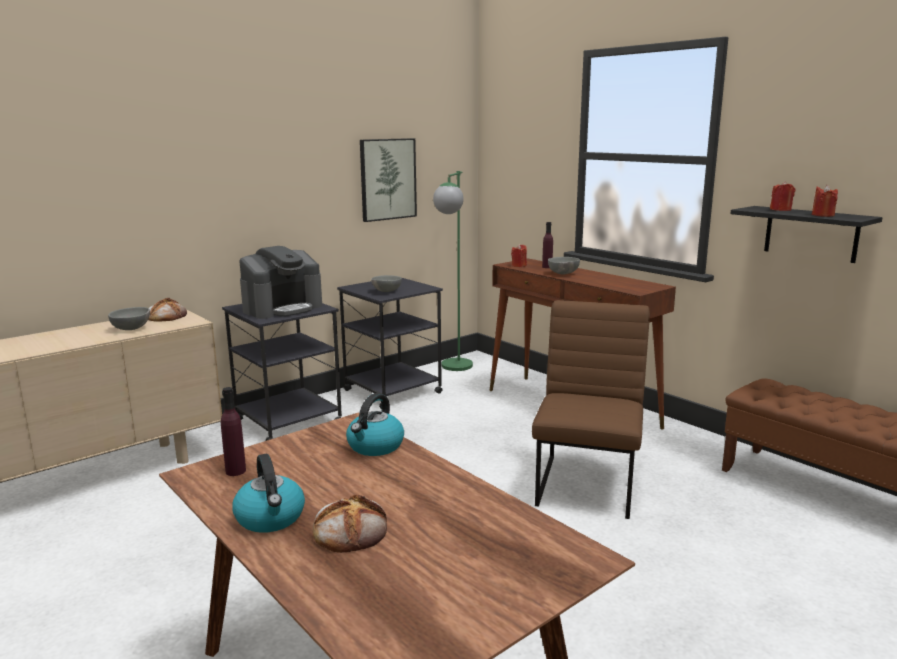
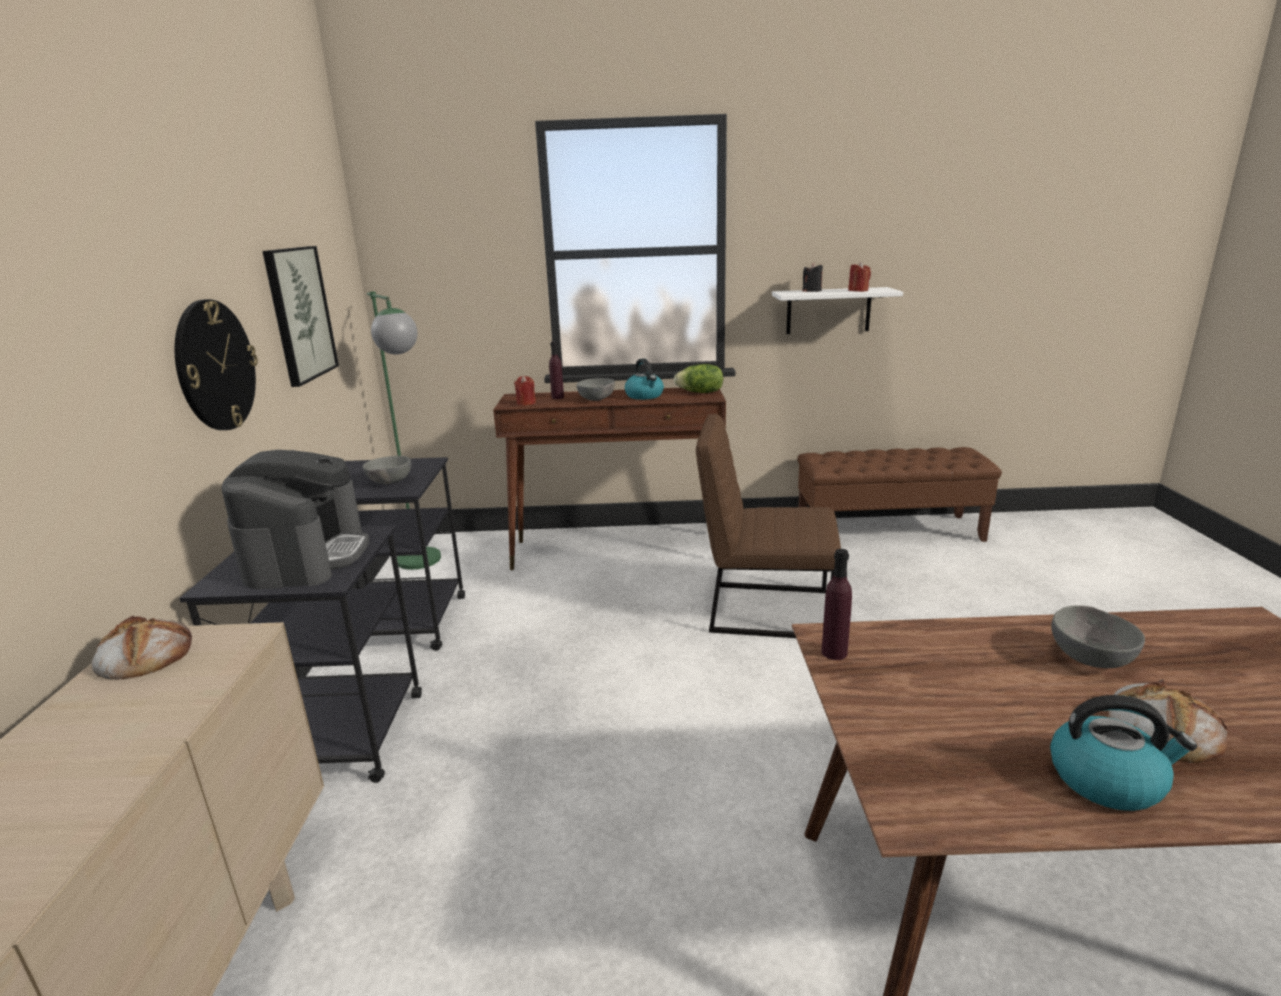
camera: 50 degrees left, 5 degrees up
grey bowl [108,307,150,330] -> grey bowl moved to [1052,605,1145,668]
purple bottle [221,387,246,476] -> purple bottle moved to [821,549,852,660]
kettle [346,393,404,456] -> kettle moved to [625,358,664,400]
brown chair [532,300,650,519] -> brown chair turned 45 degrees counterclockwise [696,414,841,638]
black shelf [730,206,883,263] -> white shelf [772,287,903,334]
red candle [770,181,795,211] -> black candle [802,263,823,292]
none -> wall clock [175,299,258,430]
none -> lettuce [674,364,724,393]

